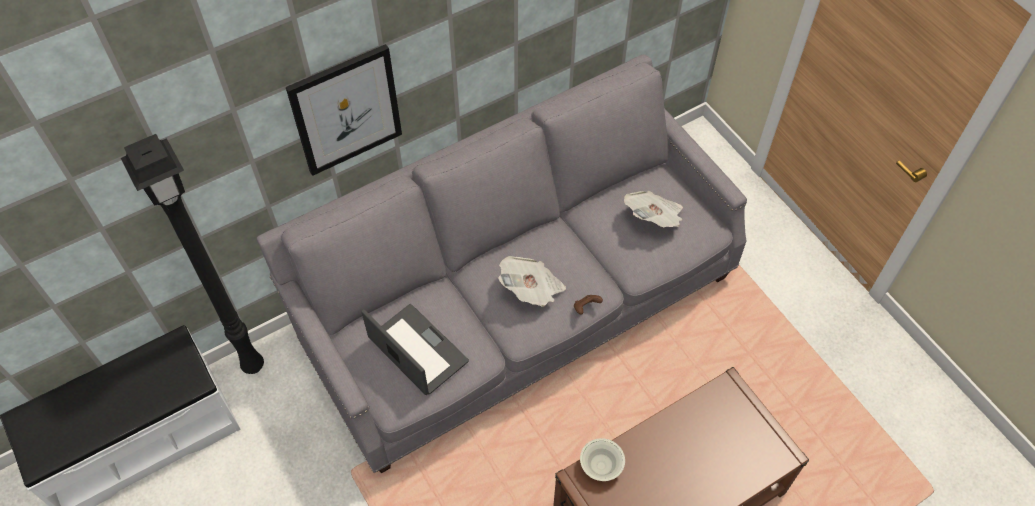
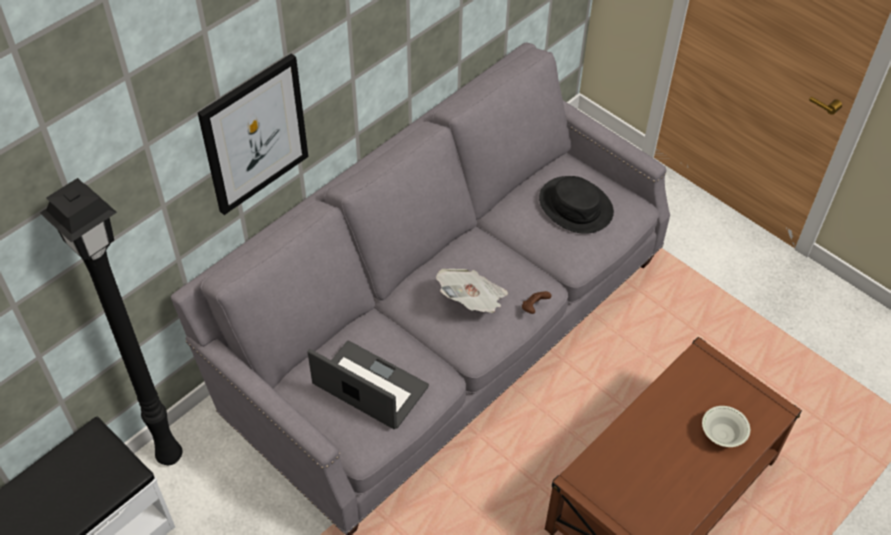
camera: 15 degrees left, 5 degrees down
white bowl [580,438,625,481] -> white bowl moved to [702,406,750,447]
newspaper [624,191,683,227] -> black hat [539,176,614,234]

